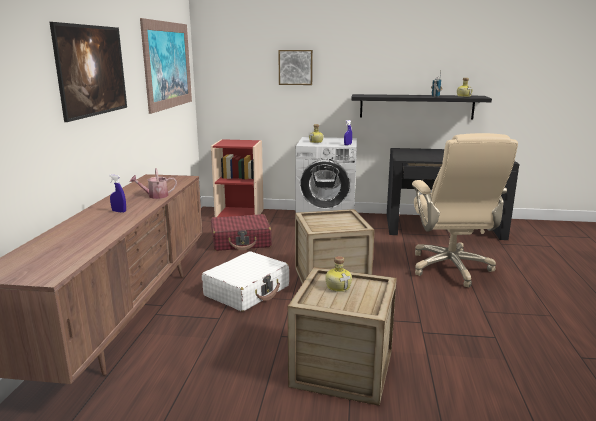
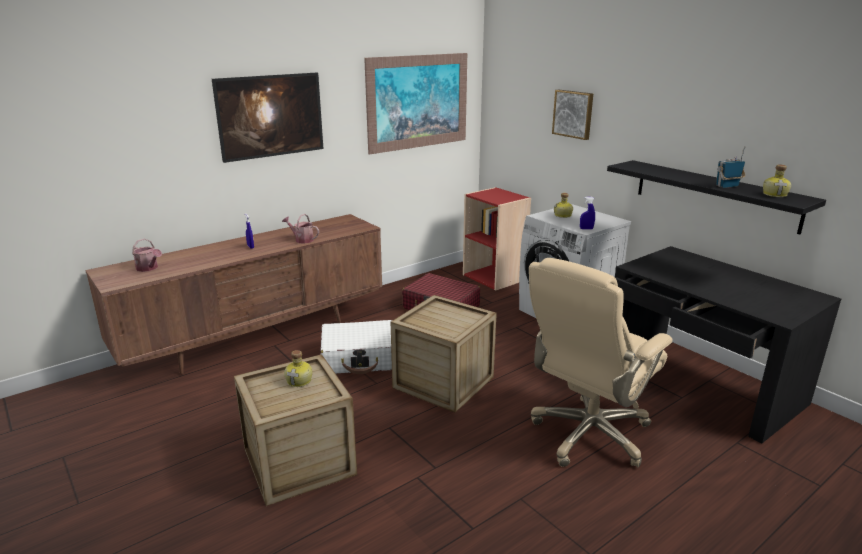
camera: 45 degrees right, 5 degrees up
none -> watering can [132,239,162,272]

